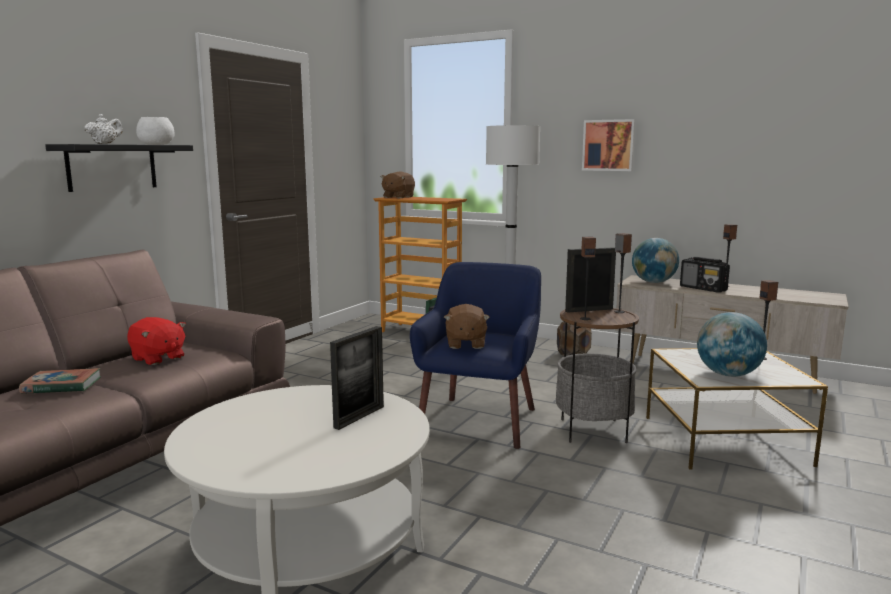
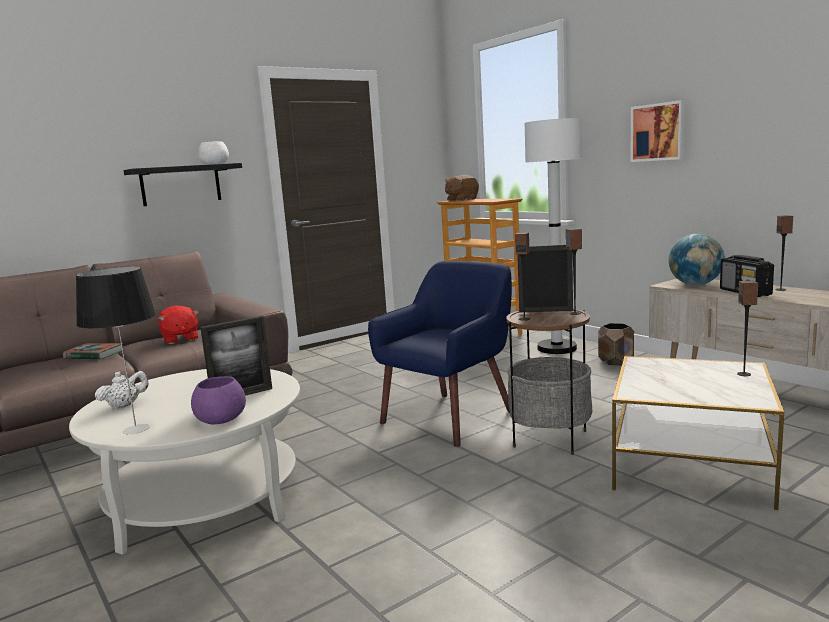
camera: 25 degrees right, 0 degrees up
white teapot [85,114,123,144] -> white teapot moved to [94,371,149,409]
brown plush toy [444,304,490,349] -> none
globe [697,312,767,377] -> none
none -> table lamp [76,266,156,434]
none -> purple bowl [191,376,246,424]

